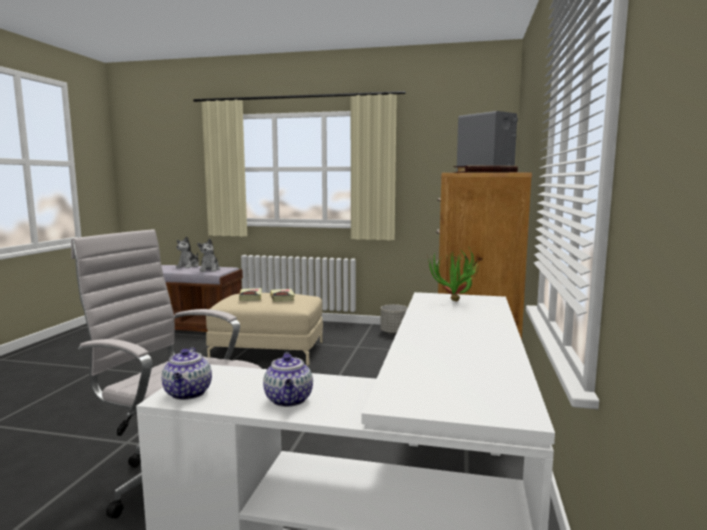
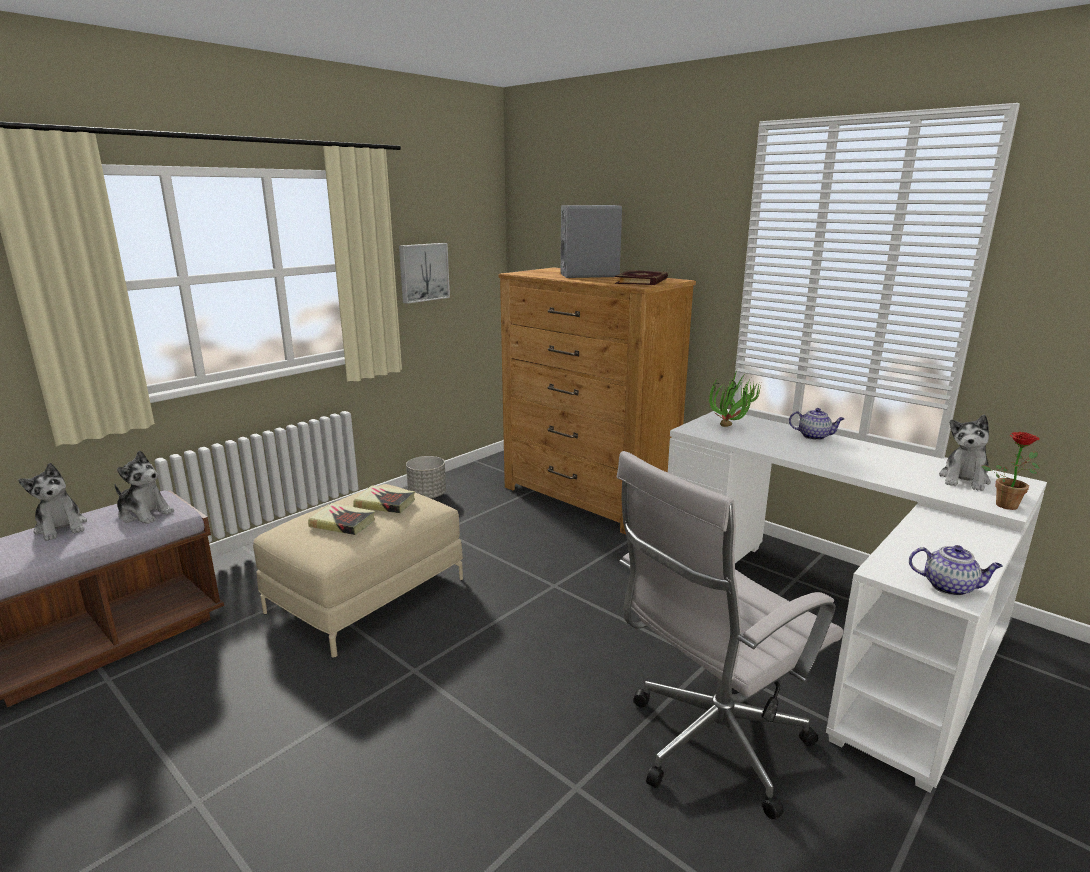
camera: 60 degrees left, 10 degrees up
teapot [263,352,313,407] -> teapot moved to [789,408,845,440]
none -> picture [399,243,450,304]
none -> plush toy [939,415,991,491]
none -> potted plant [981,432,1040,510]

